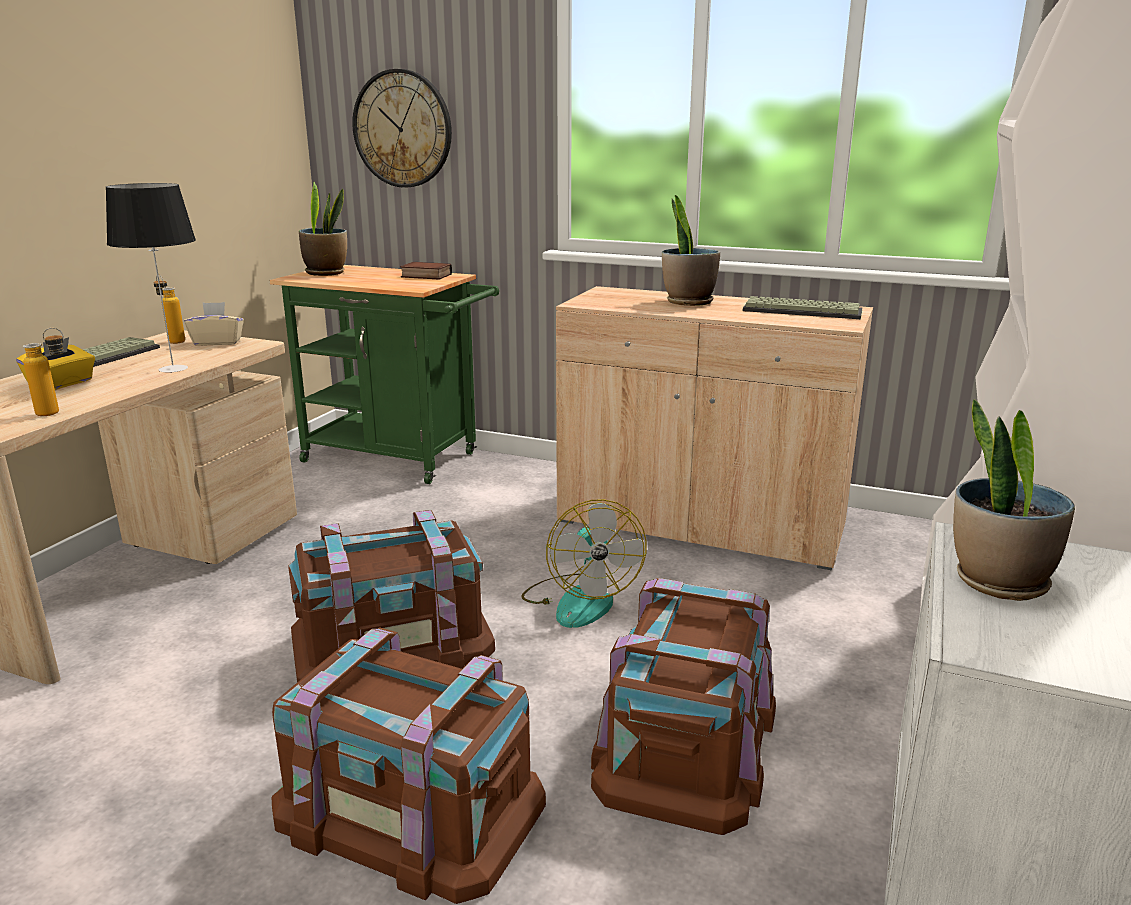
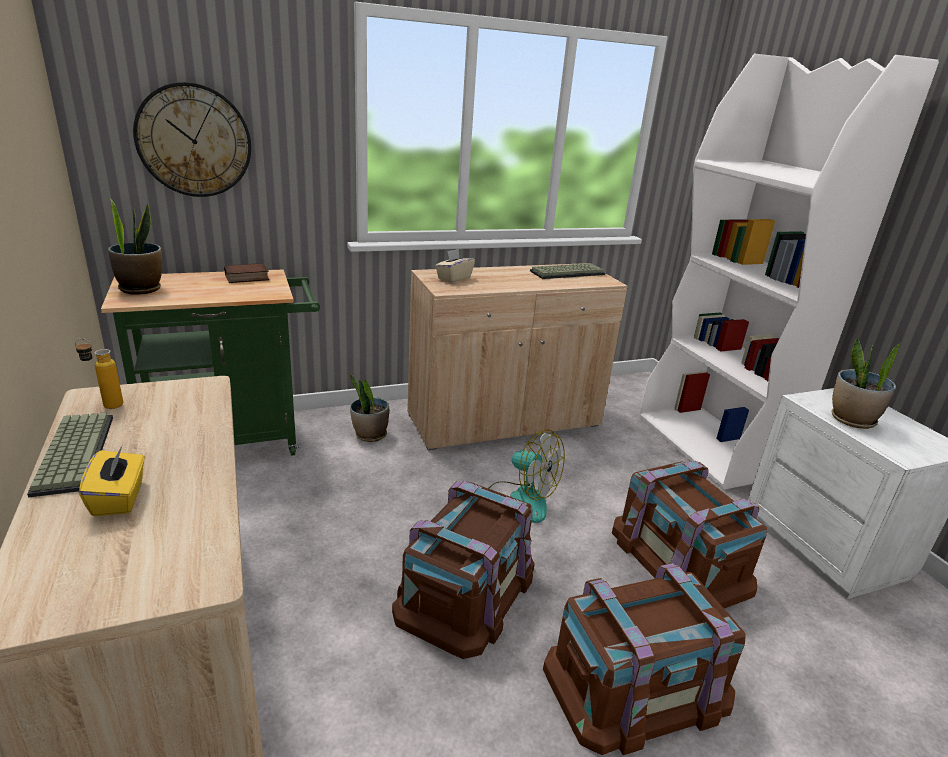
camera: 45 degrees left, 5 degrees up
bottle [23,328,64,416] -> none
table lamp [106,183,196,373] -> none
beige tissue box [184,302,244,346] -> beige tissue box moved to [435,249,475,283]
potted plant [662,195,720,306] -> potted plant moved to [350,374,389,442]

